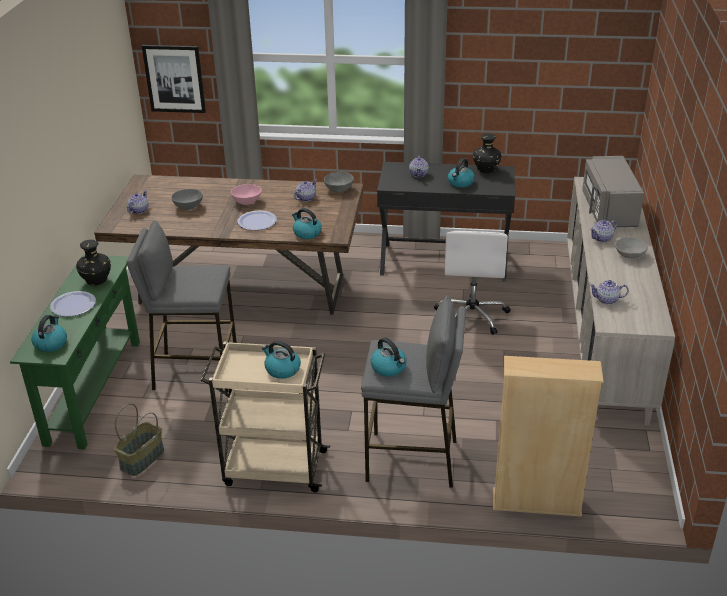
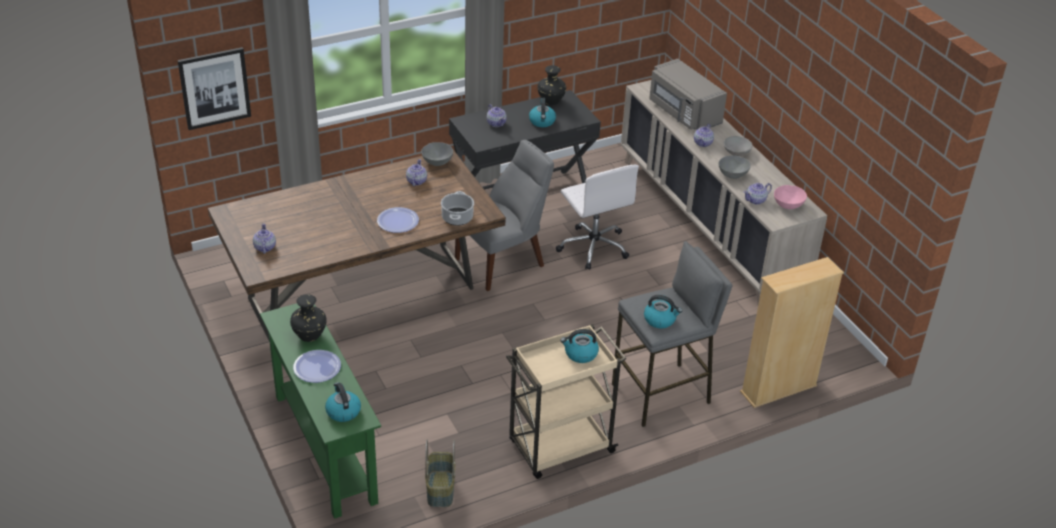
camera: 35 degrees left, 5 degrees up
grey stool [126,220,237,393] -> none
grey bowl [171,189,203,210] -> grey bowl moved to [718,155,751,179]
pink bowl [231,184,262,205] -> pink bowl moved to [774,185,807,209]
kettle [292,208,322,239] -> cooking pot [441,191,474,226]
none -> grey chair [455,140,554,291]

